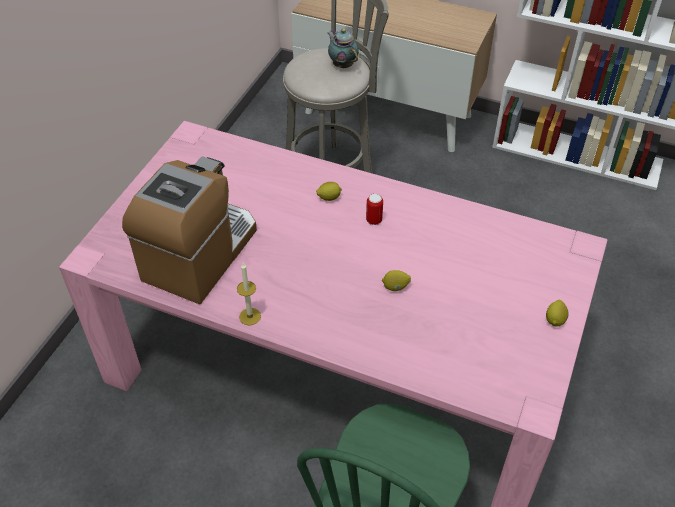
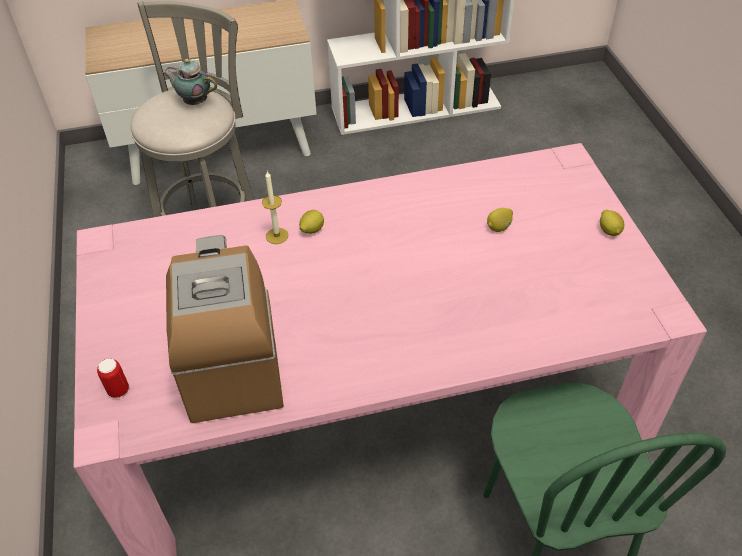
camera: 35 degrees left, 0 degrees up
candle [237,263,261,325] -> candle moved to [262,171,288,244]
can [366,194,383,225] -> can moved to [97,358,129,398]
lemon [382,270,411,291] -> lemon moved to [487,208,513,232]

